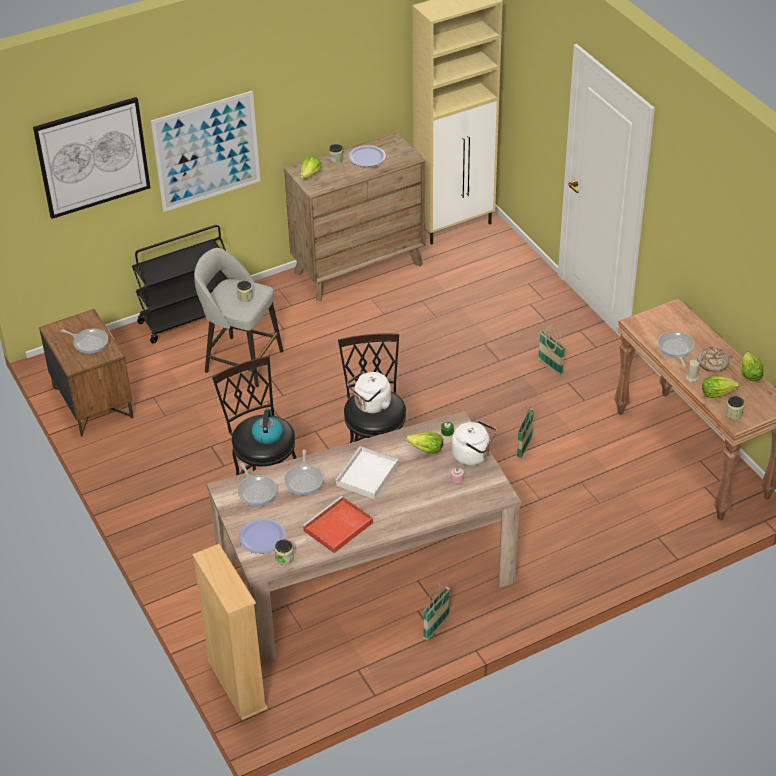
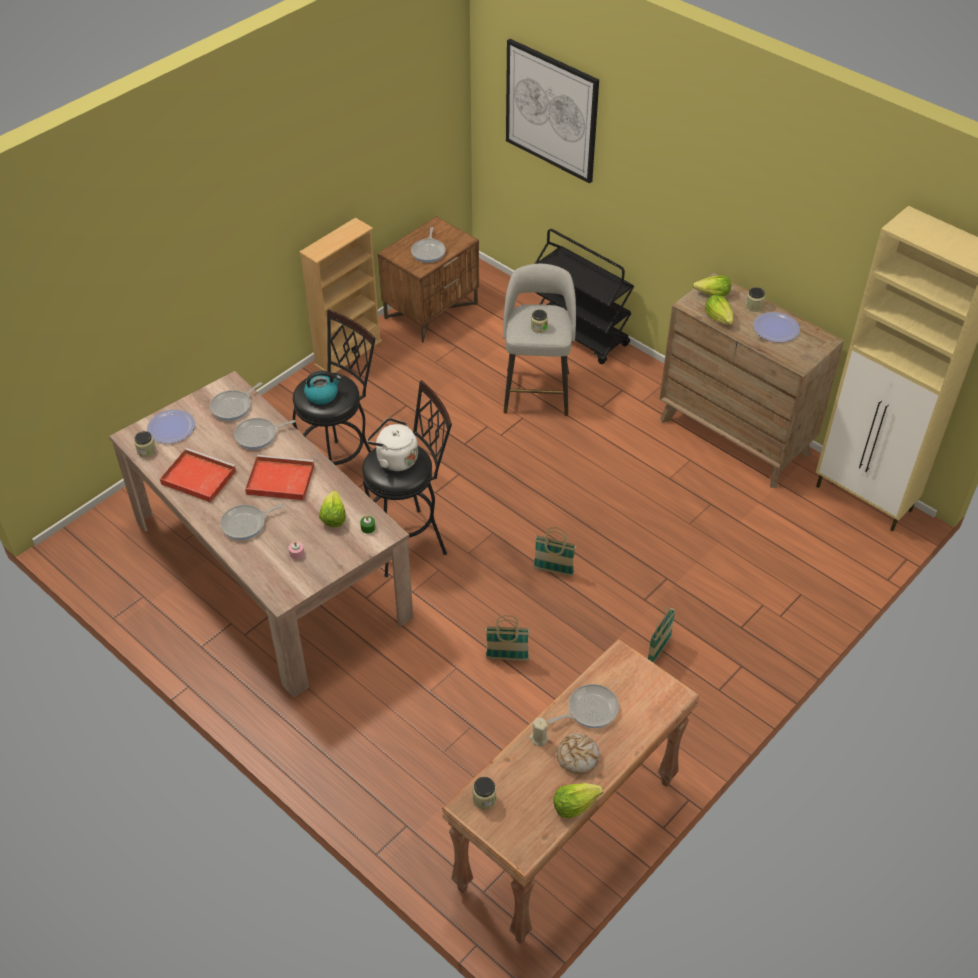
camera: 70 degrees right, 5 degrees up
picture [151,91,260,212] -> none
beige bookcase [193,544,268,720] -> beige bookcase moved to [299,218,382,373]
white tray [334,446,398,499] -> red tray [245,455,314,500]
basket [423,583,450,640] -> basket moved to [533,527,576,576]
white kettle [452,420,497,466] -> none
lettuce [702,376,739,398] -> lettuce moved to [705,295,733,325]
none -> frying pan [220,504,284,540]

